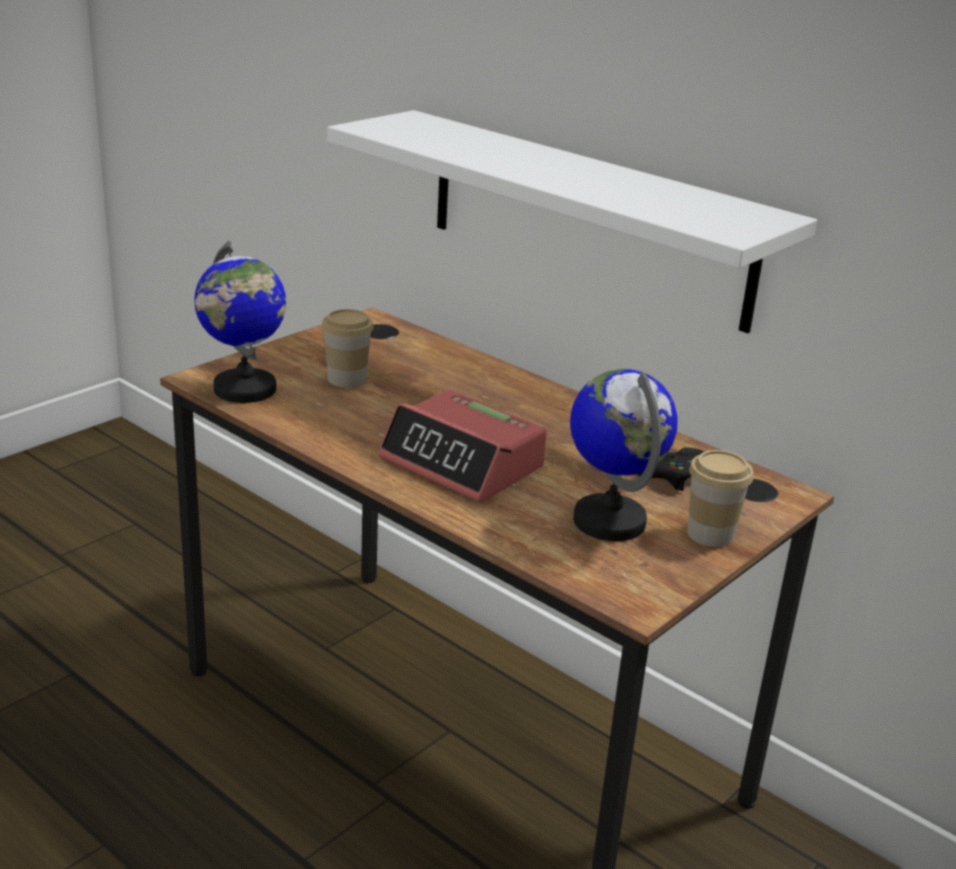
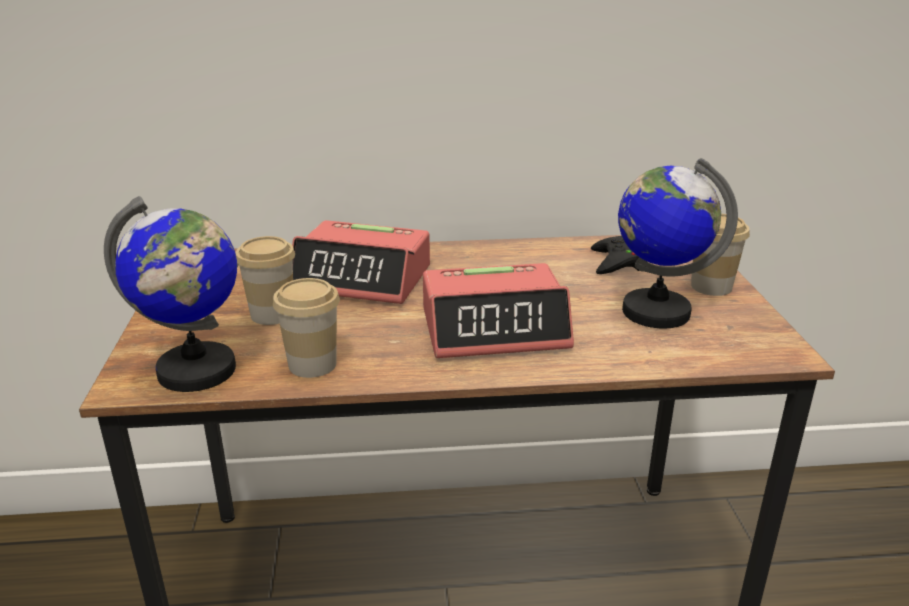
camera: 45 degrees left, 0 degrees up
white shelf [327,110,817,333] -> none
none -> cup [273,278,340,378]
none -> alarm clock [292,220,430,304]

